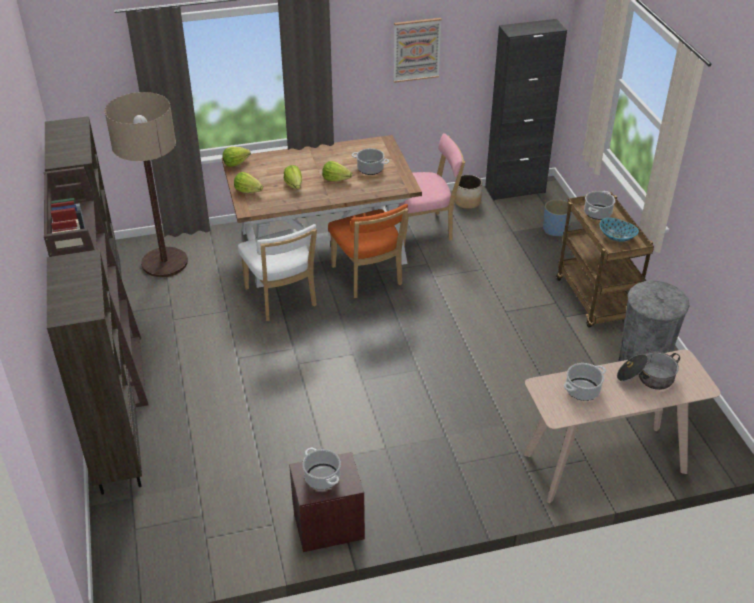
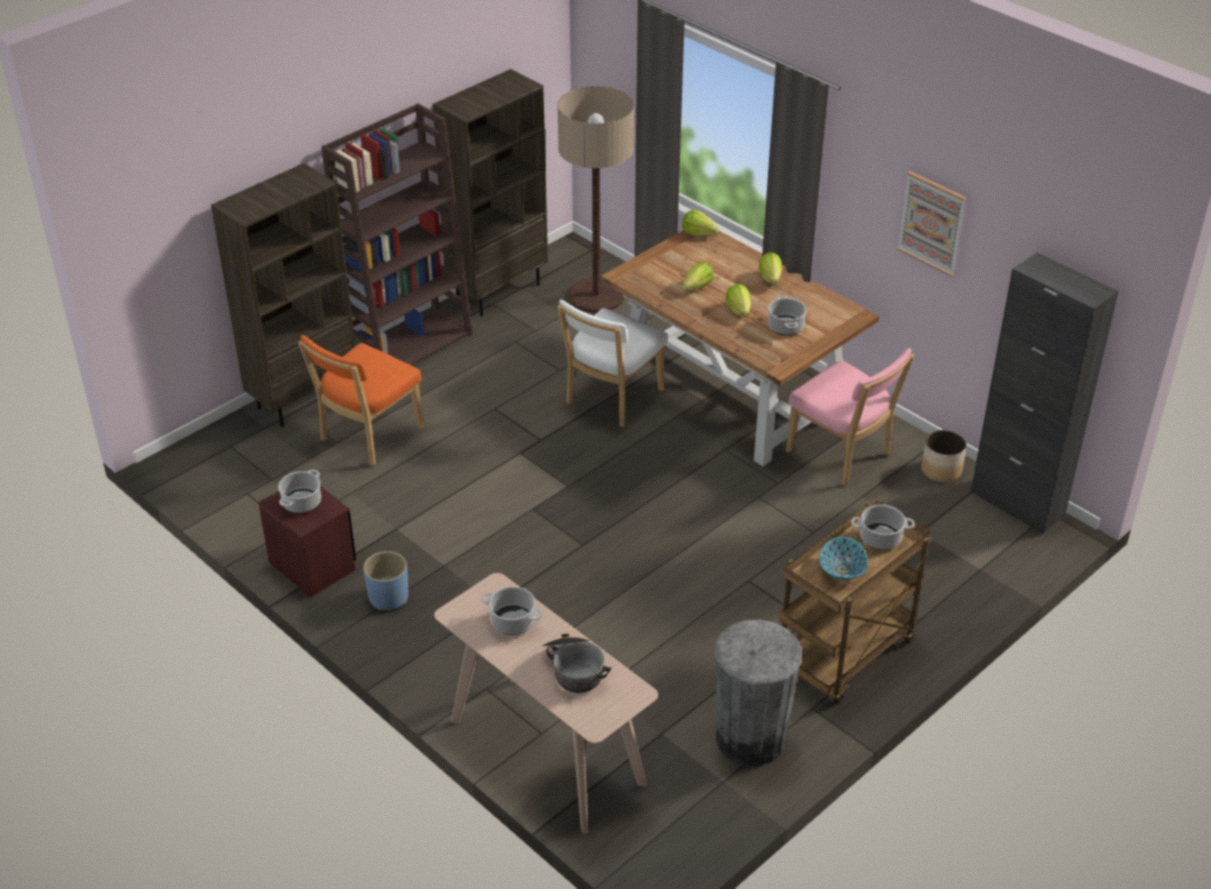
camera: 60 degrees right, 0 degrees up
lettuce [234,172,263,193] -> lettuce moved to [759,252,782,284]
orange chair [328,204,409,298] -> orange chair moved to [298,335,424,466]
blue planter [543,199,572,236] -> blue planter moved to [363,551,408,610]

